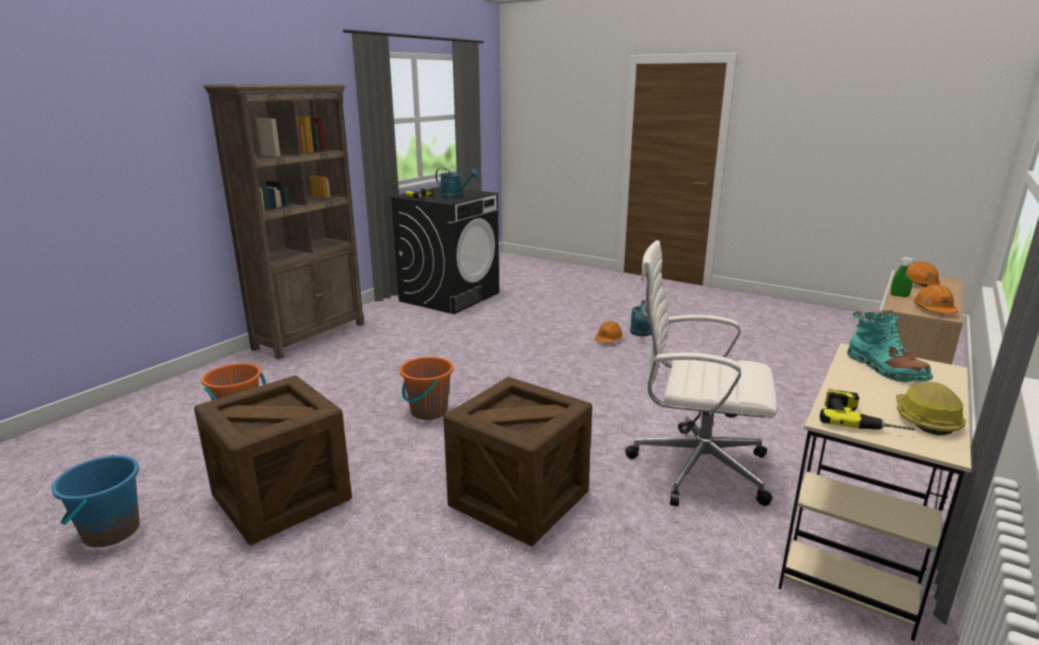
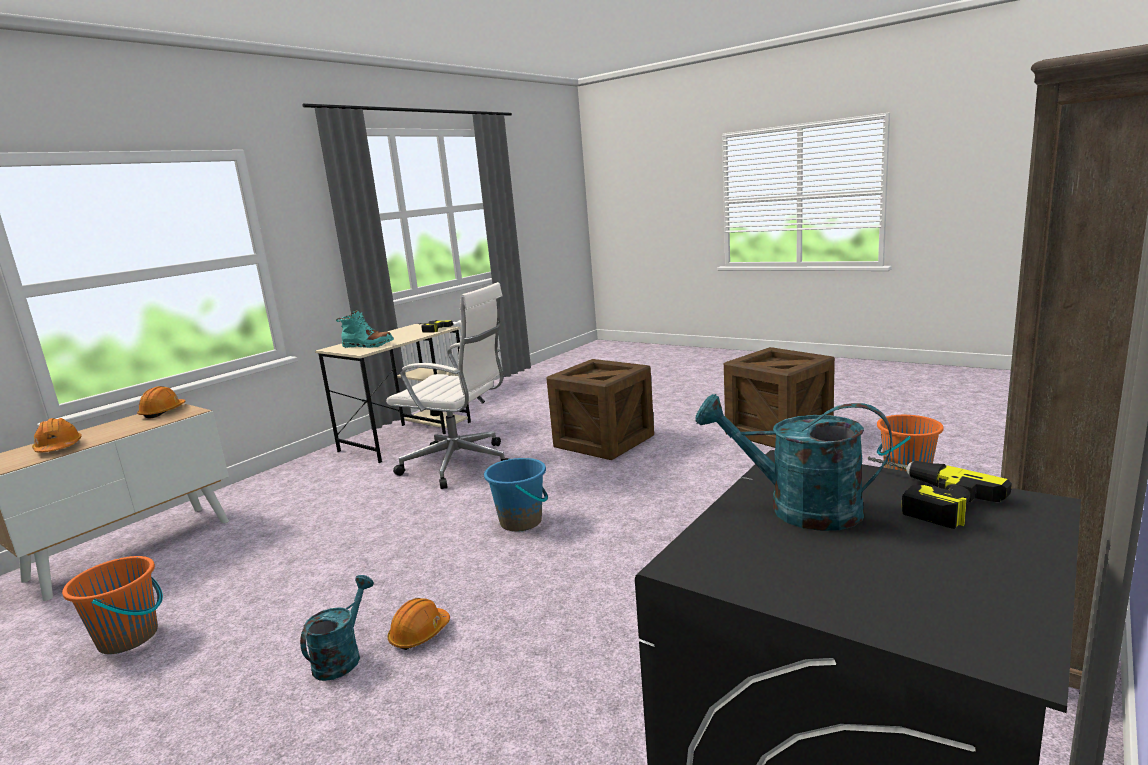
camera: 175 degrees left, 5 degrees down
blue bucket [51,455,140,548] -> blue bucket moved to [484,458,548,532]
orange bucket [400,357,454,420] -> orange bucket moved to [62,556,163,654]
turquoise boot [847,310,933,382] -> turquoise boot turned 120 degrees clockwise [336,309,394,348]
green spray bottle [891,257,916,297] -> none
hard hat [896,382,966,436] -> none

